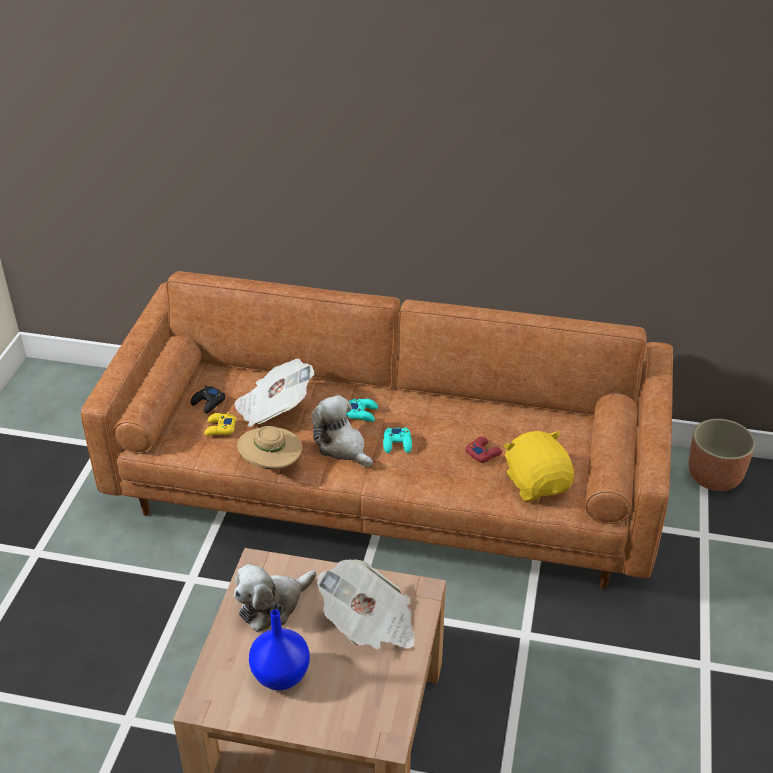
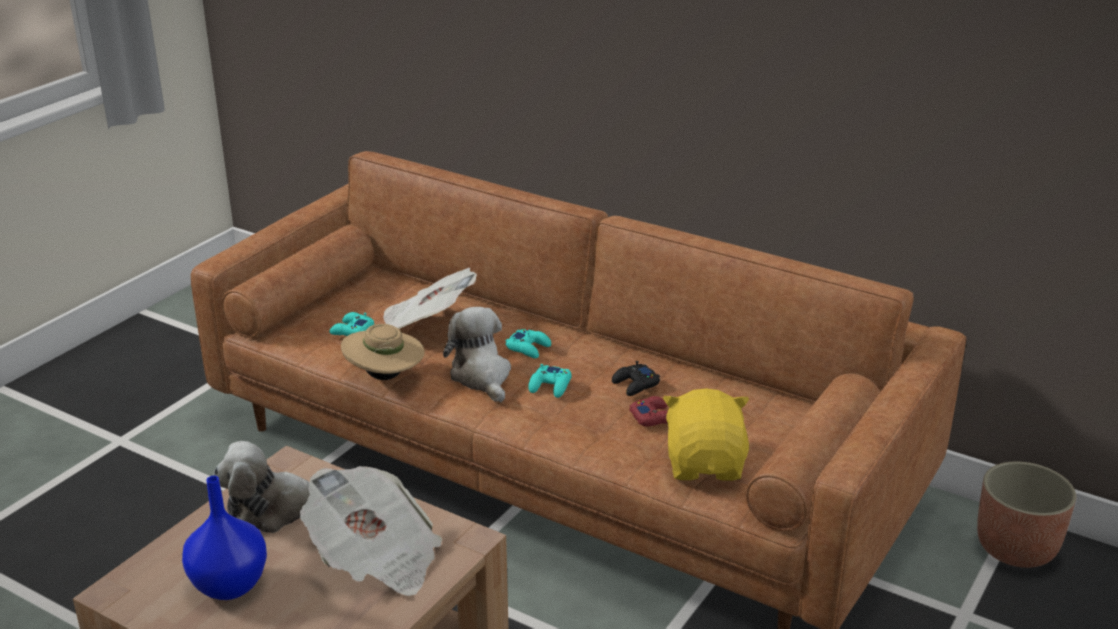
camera: 20 degrees right, 10 degrees down
black game controller [191,385,225,413] -> black game controller moved to [612,361,660,396]
yellow game controller [204,412,236,436] -> turquoise game controller [329,312,375,336]

